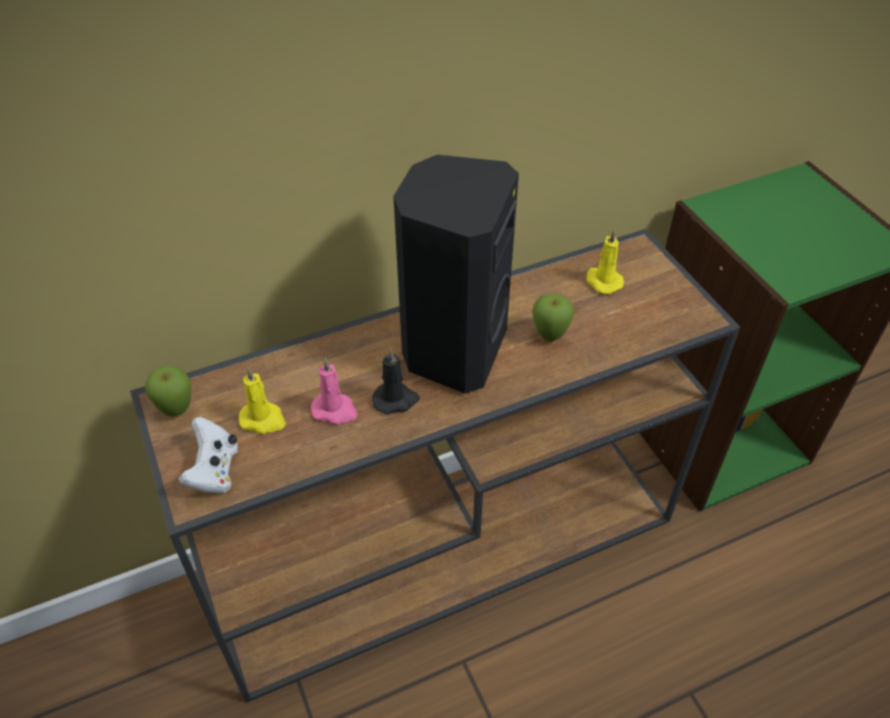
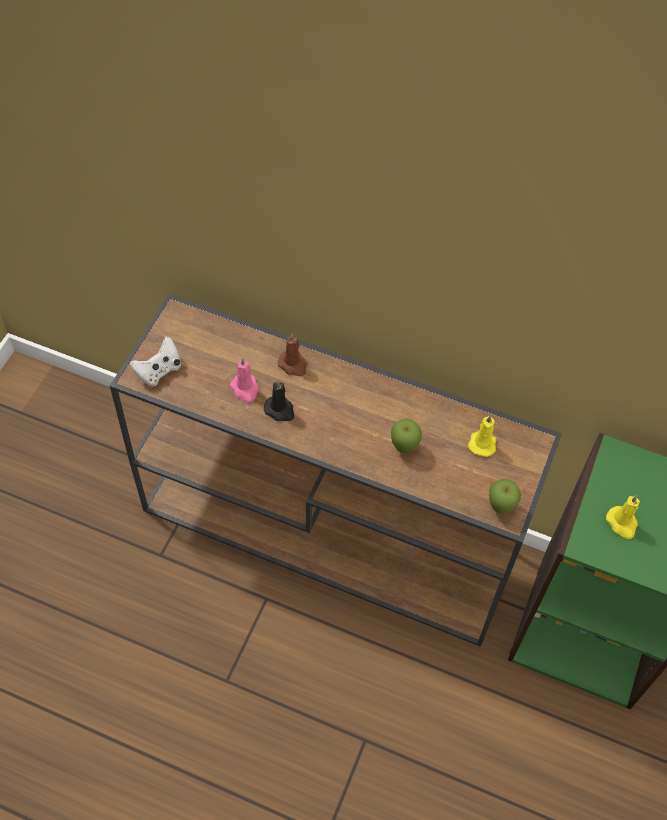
camera: 45 degrees right, 10 degrees up
apple [145,366,192,416] -> apple moved to [489,479,521,514]
yellow candle [239,367,286,434] -> yellow candle moved to [606,495,640,539]
black speaker [393,155,519,393] -> none
none -> brown candle [277,333,307,376]

